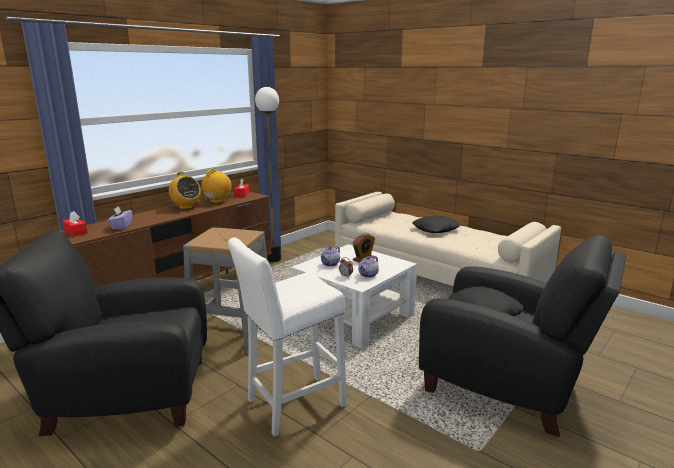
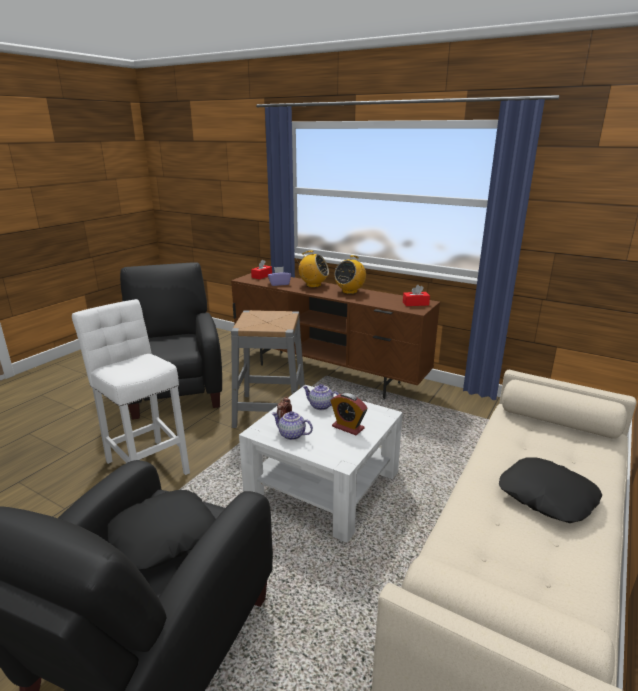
camera: 80 degrees right, 5 degrees up
radio [201,168,232,203] -> radio moved to [298,251,329,288]
floor lamp [255,87,281,262] -> none

